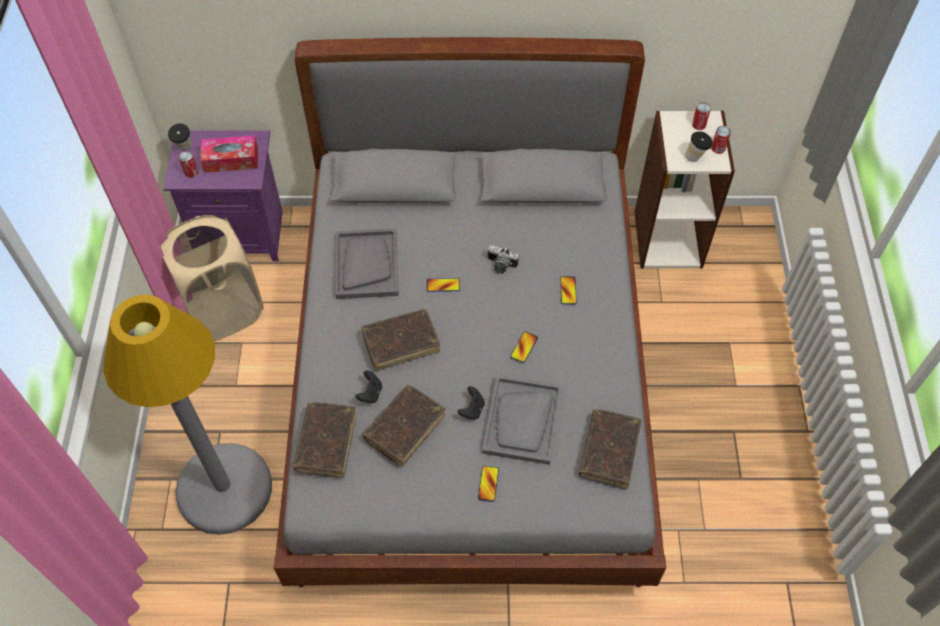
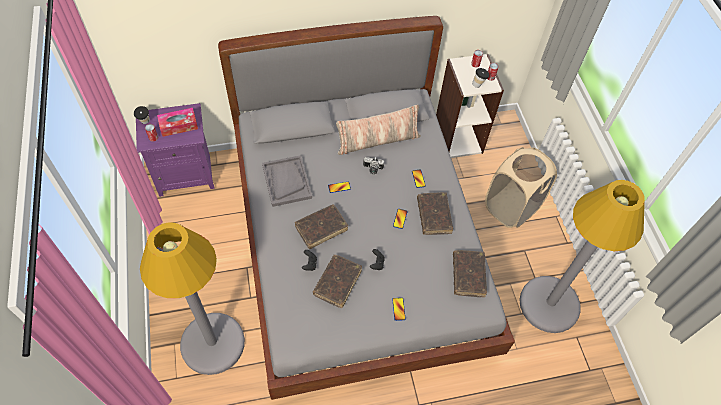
camera: 15 degrees left, 0 degrees up
beige laundry basket [160,215,264,341] -> beige laundry basket moved to [485,147,557,228]
brown book [293,402,356,478] -> brown book moved to [417,192,453,235]
grey tray [482,375,562,465] -> none
none -> pillow [336,105,421,155]
none -> grey floor lamp [520,180,645,333]

